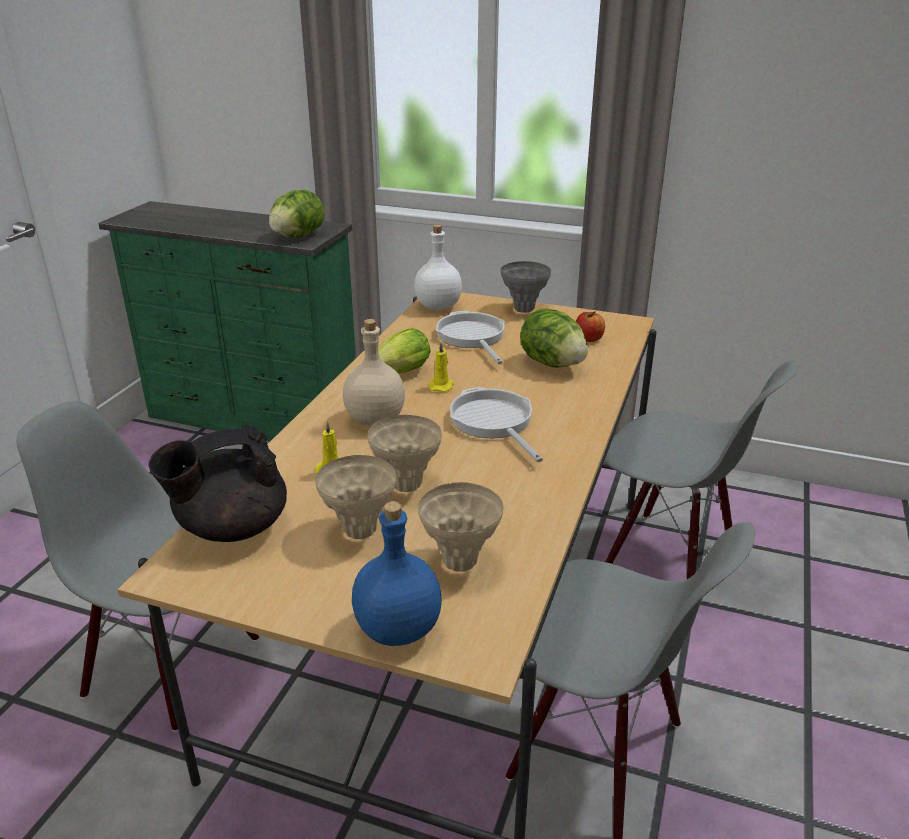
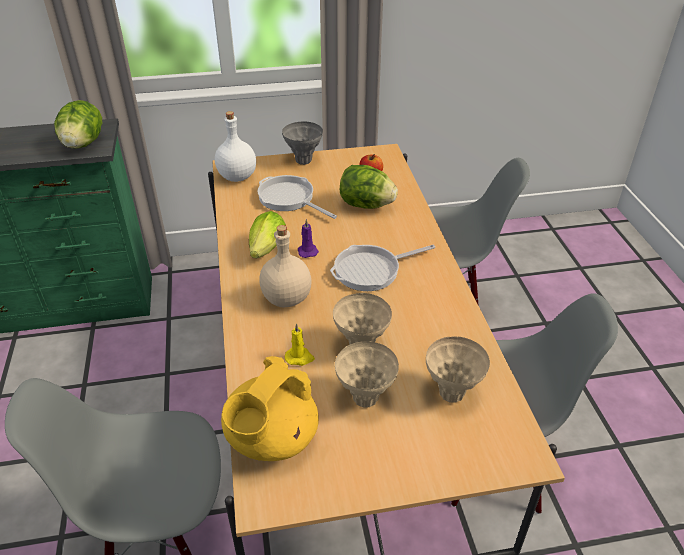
camera: 30 degrees left, 10 degrees up
black teapot [148,425,287,542] -> yellow teapot [221,356,319,461]
blue bottle [352,501,442,646] -> none
yellow candle [428,342,454,392] -> purple candle [298,219,319,258]
frying pan [450,387,543,462] -> frying pan turned 60 degrees counterclockwise [330,245,435,291]

